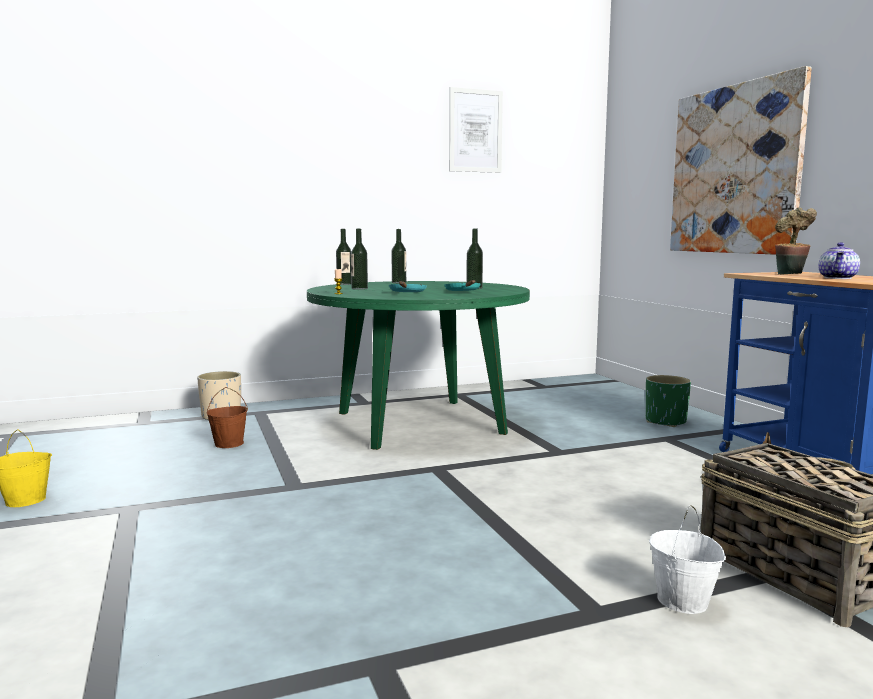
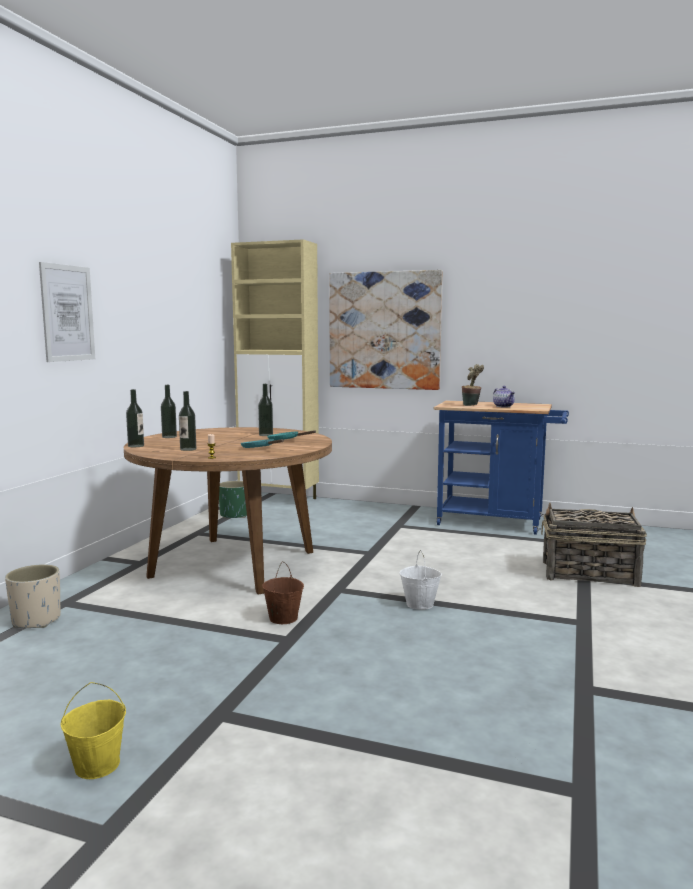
camera: 50 degrees left, 0 degrees up
brown bucket [207,387,248,448] -> brown bucket moved to [262,561,304,624]
green dining table [307,281,530,450] -> brown dining table [124,427,332,595]
picture [449,87,503,173] -> picture moved to [39,262,95,362]
green planter [646,375,691,427] -> green planter moved to [219,481,247,519]
white bucket [649,505,726,614] -> white bucket moved to [400,550,442,610]
none -> beige cabinet [231,239,319,499]

